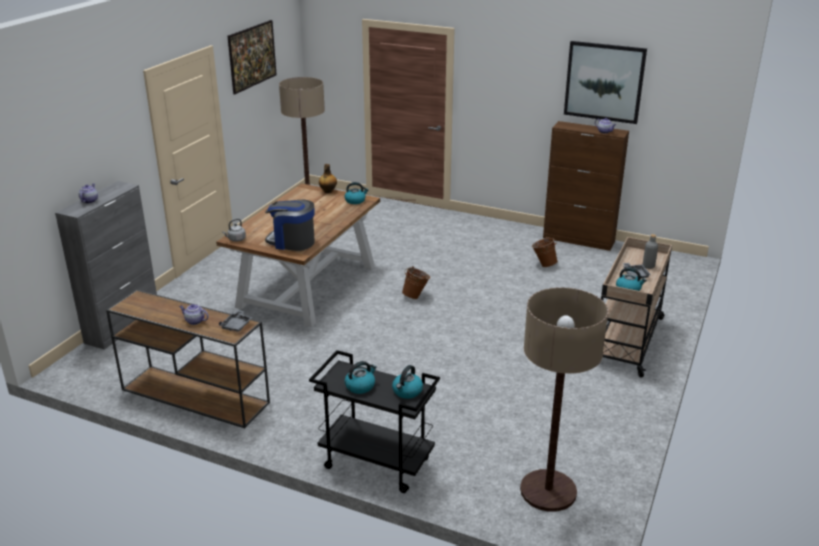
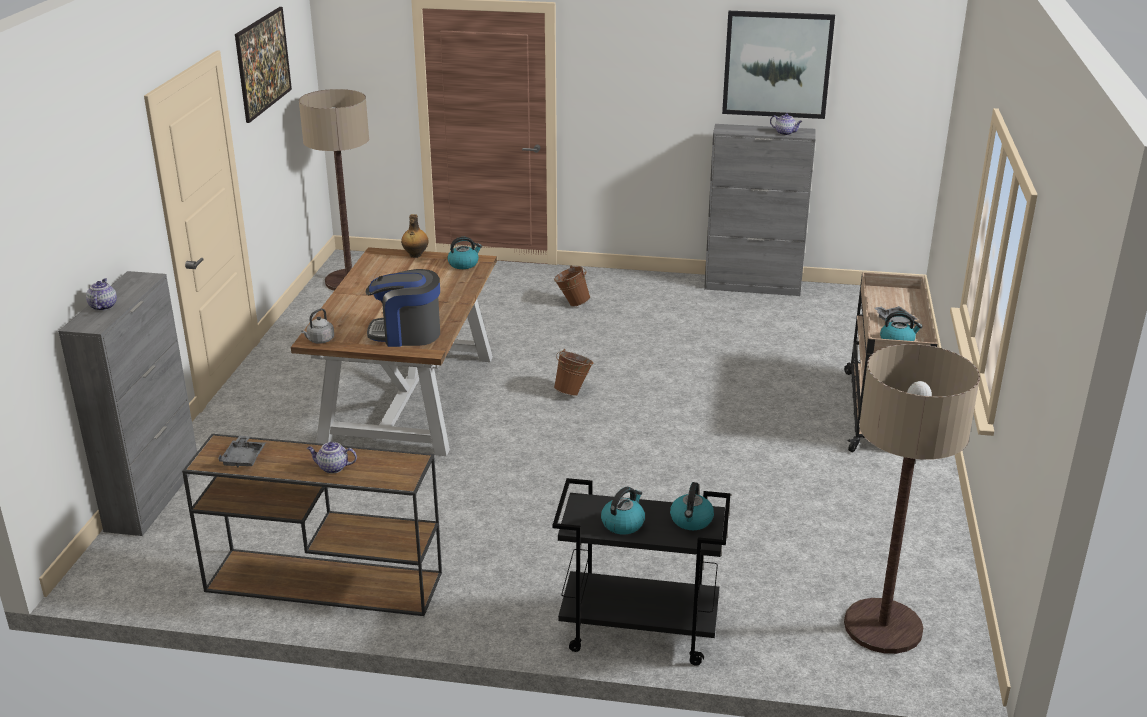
camera: 15 degrees left, 0 degrees up
grey tray [219,310,252,332] -> grey tray moved to [218,436,266,467]
brown bucket [532,237,558,267] -> brown bucket moved to [554,265,590,307]
brown cabinet [543,121,629,251] -> grey cabinet [704,124,816,296]
grey bottle [643,234,658,269] -> none

